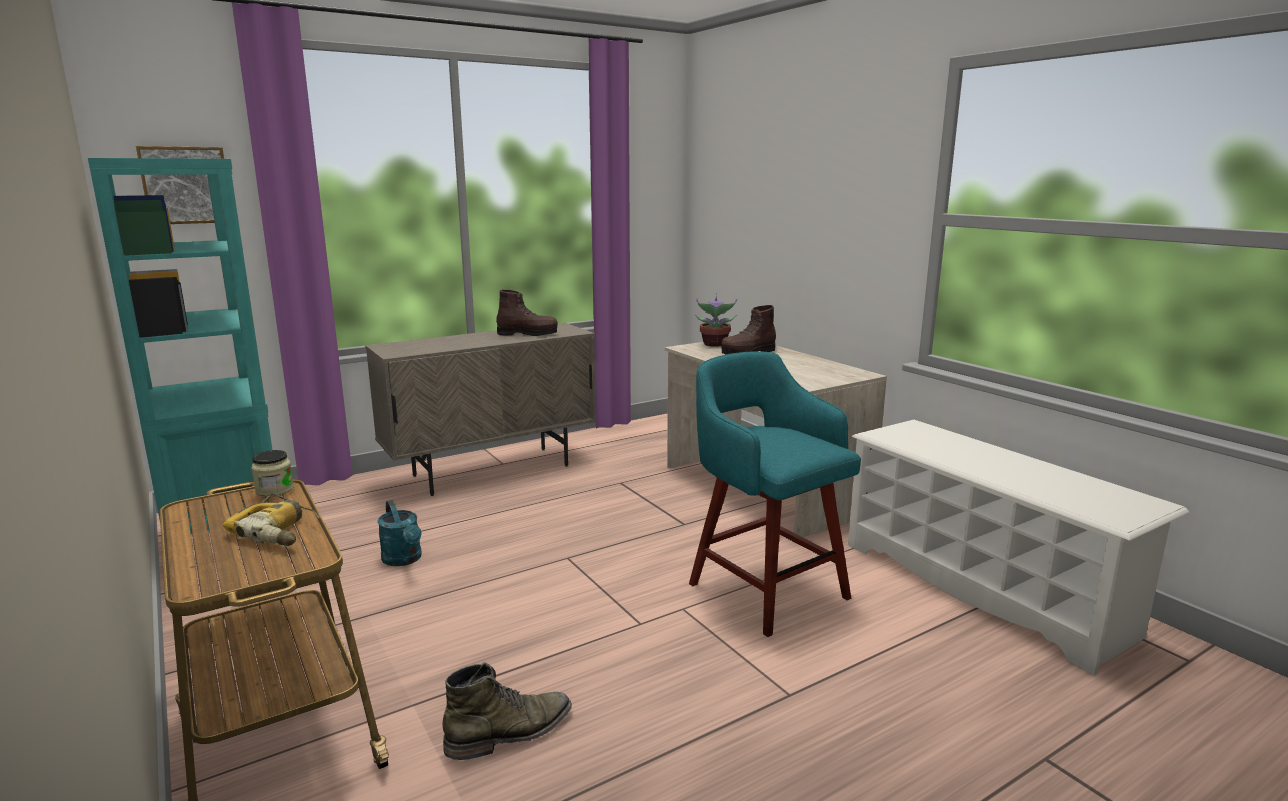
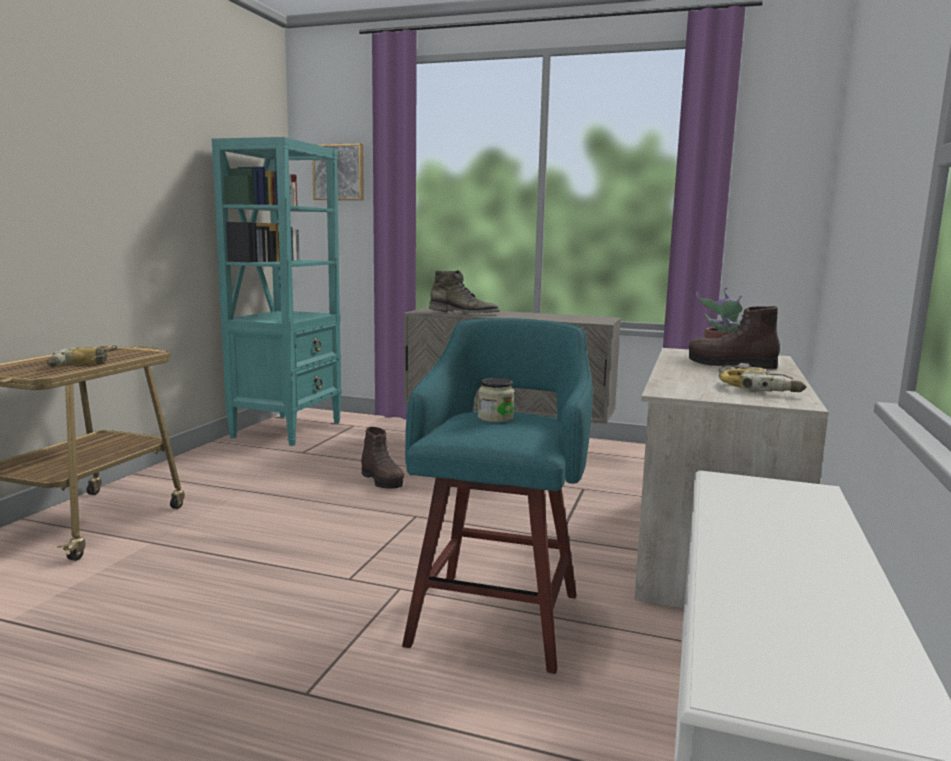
camera: 50 degrees right, 5 degrees down
jar [251,450,294,497] -> jar moved to [478,378,514,422]
turquoise watering can [377,500,422,566] -> none
green boot [442,662,572,760] -> green boot moved to [429,270,499,313]
brown boot [496,290,558,336] -> brown boot moved to [361,427,404,489]
none -> power drill [719,365,806,392]

